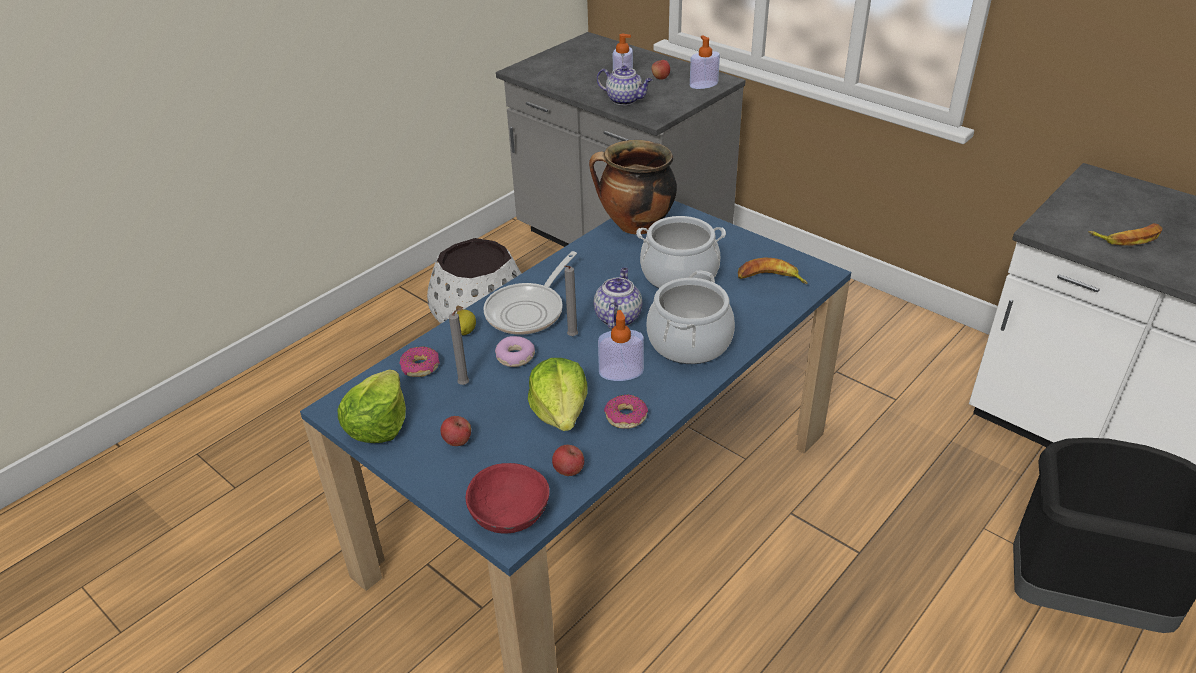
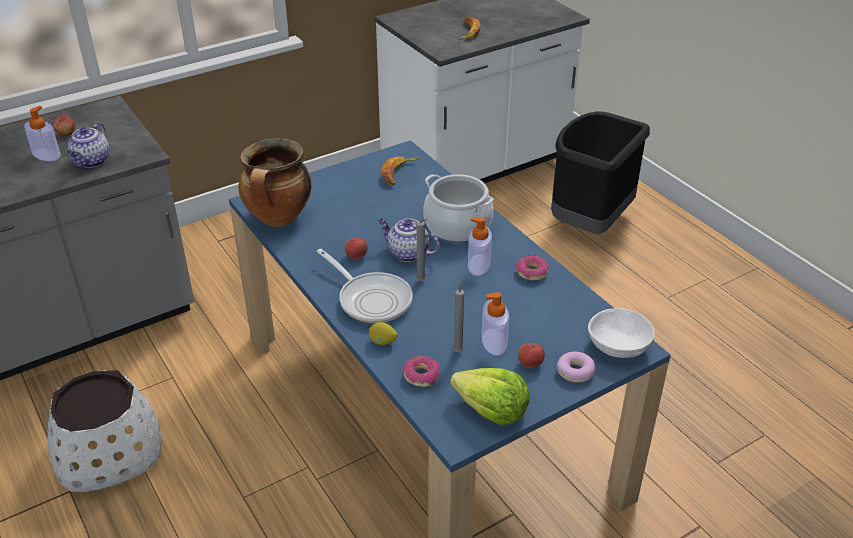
camera: 75 degrees left, 0 degrees up
red bowl [466,463,550,534] -> white bowl [588,308,655,358]
donut [495,336,535,367] -> donut moved to [557,352,596,383]
lettuce [528,358,587,431] -> none
apple [552,445,584,476] -> apple moved to [345,238,368,260]
teapot [597,66,652,105] -> teapot turned 150 degrees clockwise [67,122,109,168]
cooking pot [636,216,726,288] -> none
soap dispenser [690,35,720,89] -> soap dispenser moved to [481,292,509,356]

